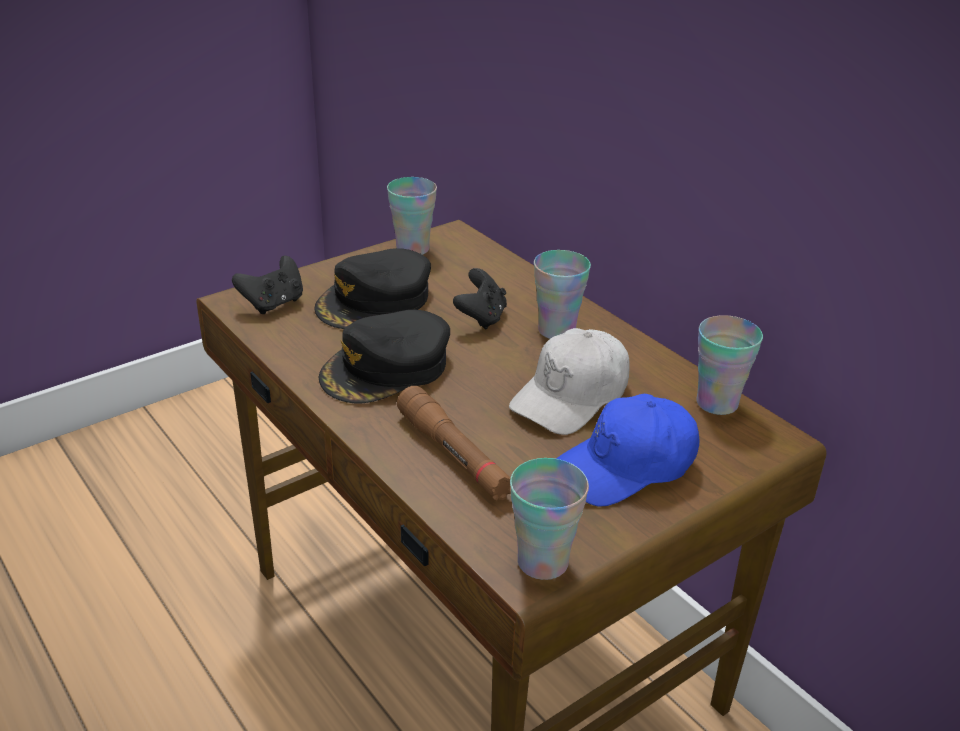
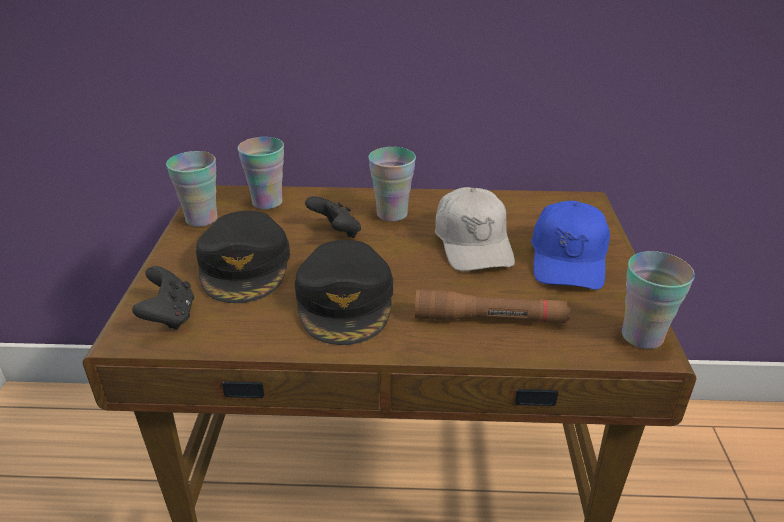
camera: 50 degrees left, 0 degrees up
cup [696,315,763,415] -> cup moved to [237,137,284,209]

